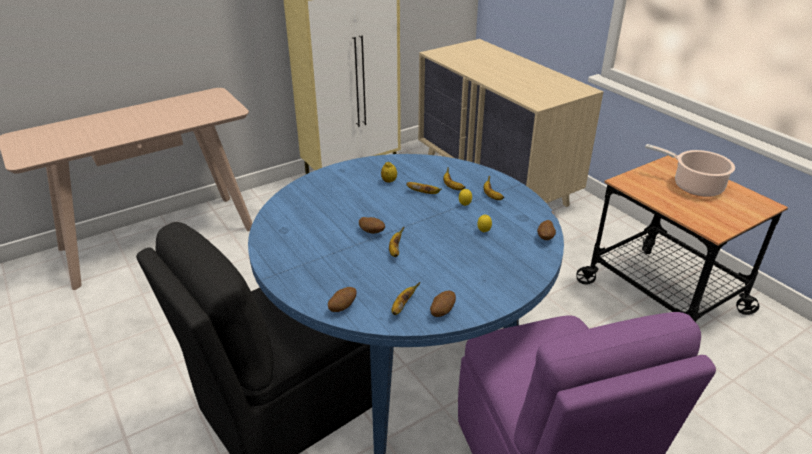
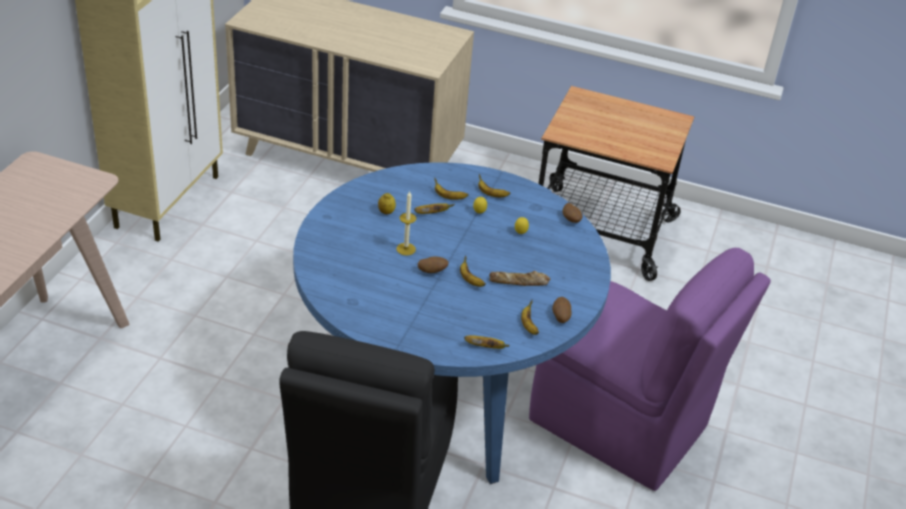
camera: 40 degrees left, 5 degrees up
potato [328,287,356,312] -> banana [464,335,510,349]
cooking pot [645,144,735,197] -> none
none -> candle [396,191,416,255]
none -> bread [489,271,550,286]

